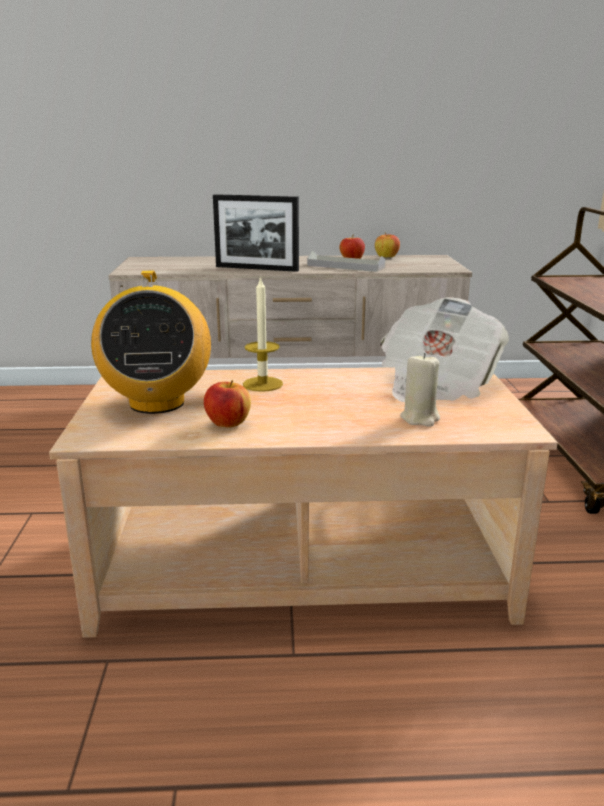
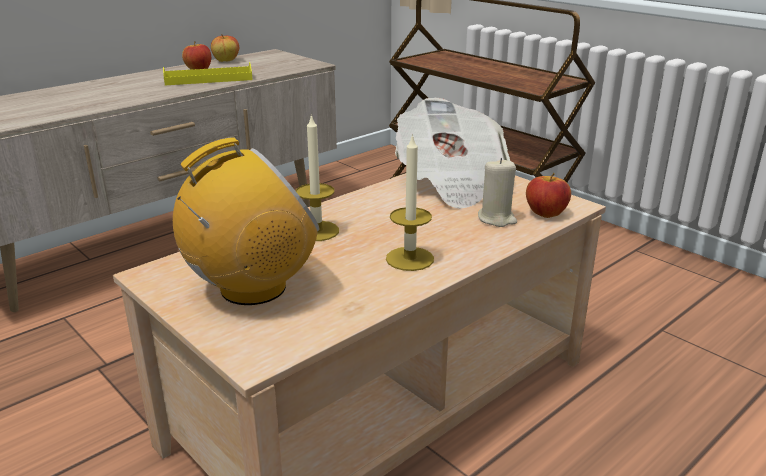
camera: 40 degrees left, 5 degrees up
radio [91,271,211,414] -> radio turned 75 degrees counterclockwise [173,137,320,305]
apple [204,380,251,428] -> apple moved to [526,173,571,218]
picture frame [213,194,299,272] -> none
grey tray [307,251,386,272] -> yellow tray [163,62,253,85]
none -> candle [386,134,434,271]

